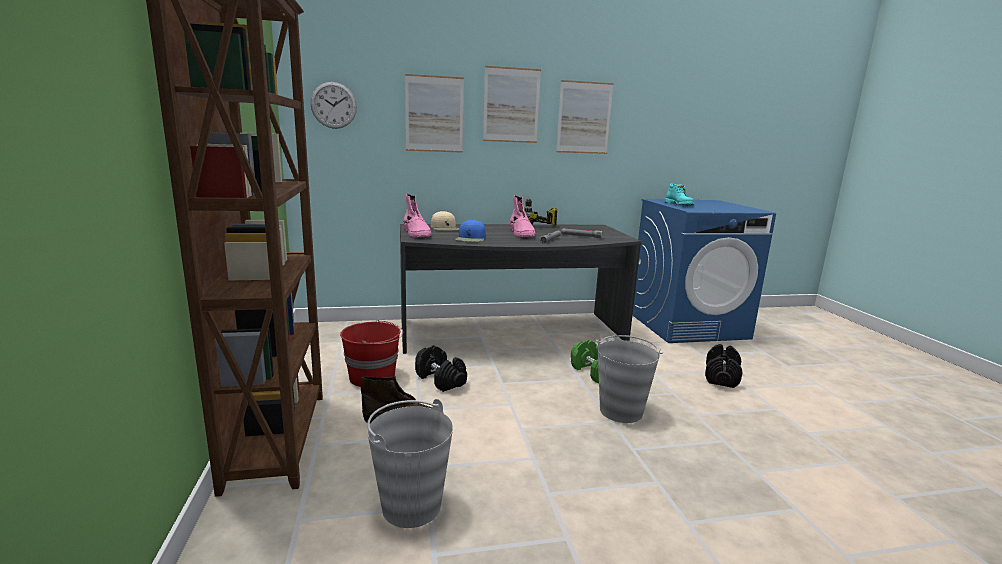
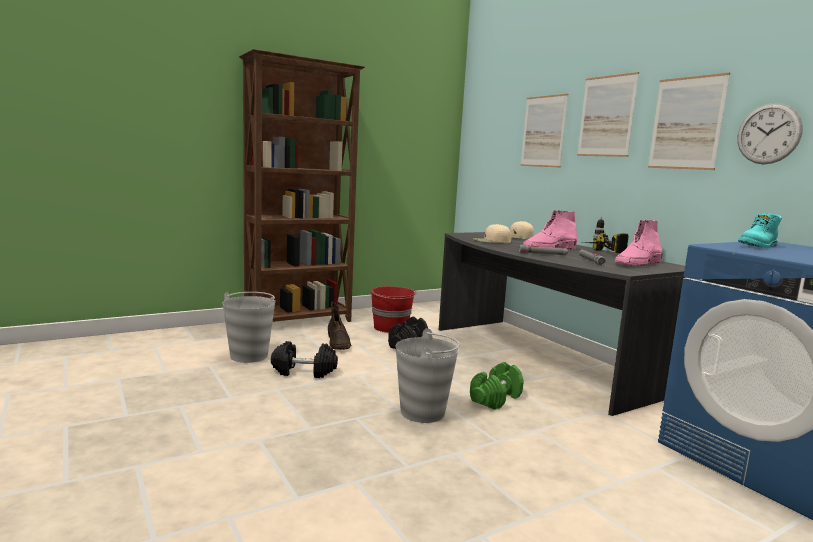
camera: 70 degrees right, 5 degrees down
wall clock [310,82,357,129] -> wall clock moved to [737,103,803,164]
pink boot [404,194,432,237] -> pink boot moved to [615,220,663,266]
blue cap [455,219,486,242] -> beige cap [473,224,511,243]
black dumbbell [705,344,742,388] -> black dumbbell moved to [271,341,338,378]

